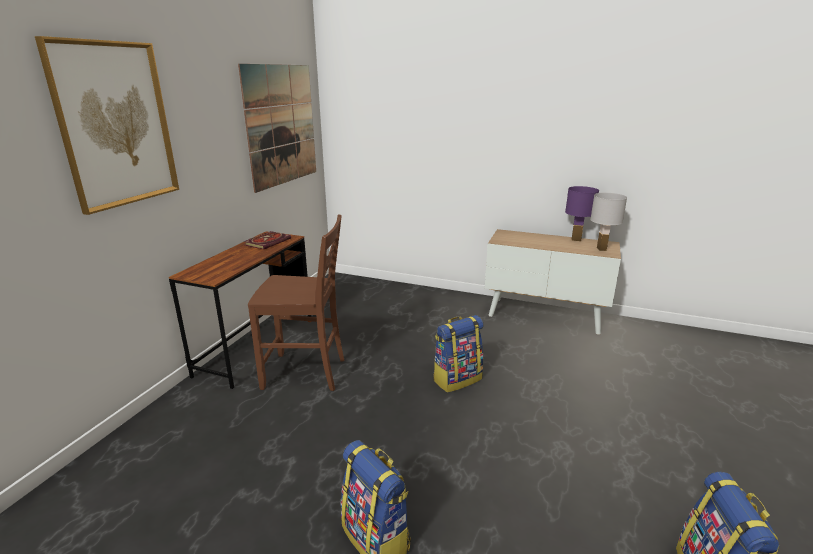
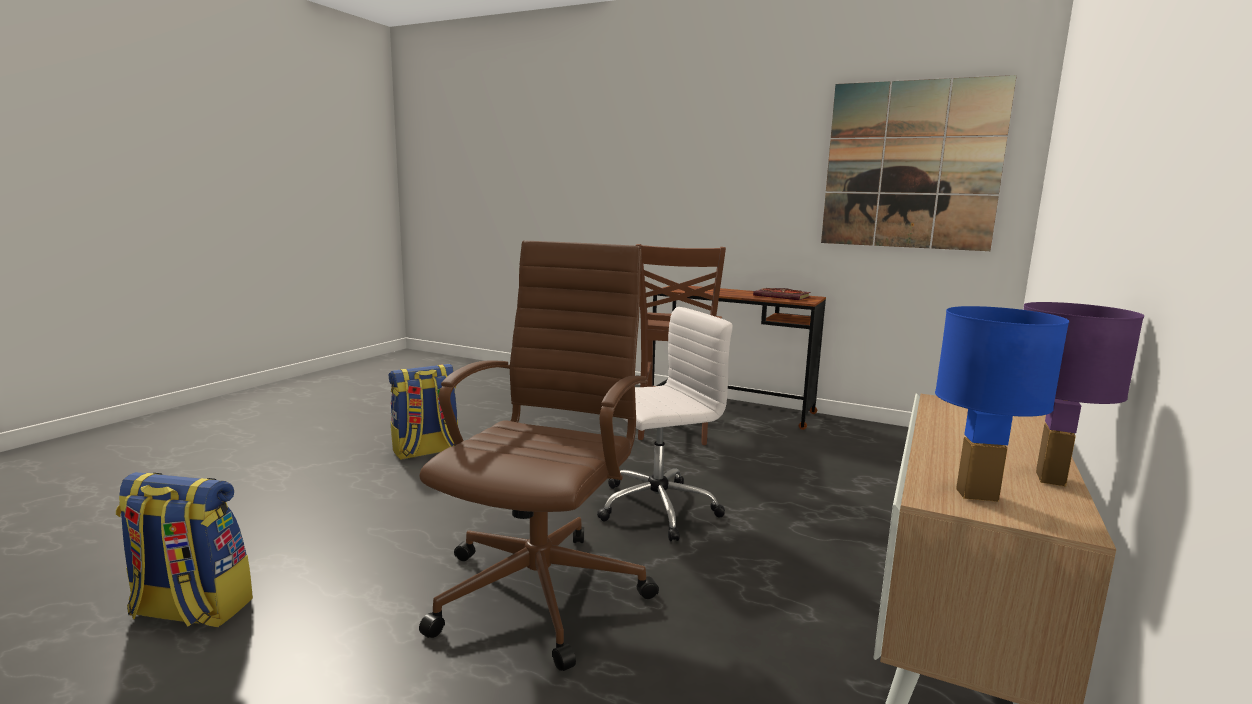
camera: 95 degrees right, 10 degrees down
picture [35,36,179,215] -> none
backpack [433,315,484,393] -> white office chair [597,307,733,541]
white table lamp [590,193,627,251] -> blue table lamp [935,306,1069,502]
none -> brown office chair [419,240,659,671]

